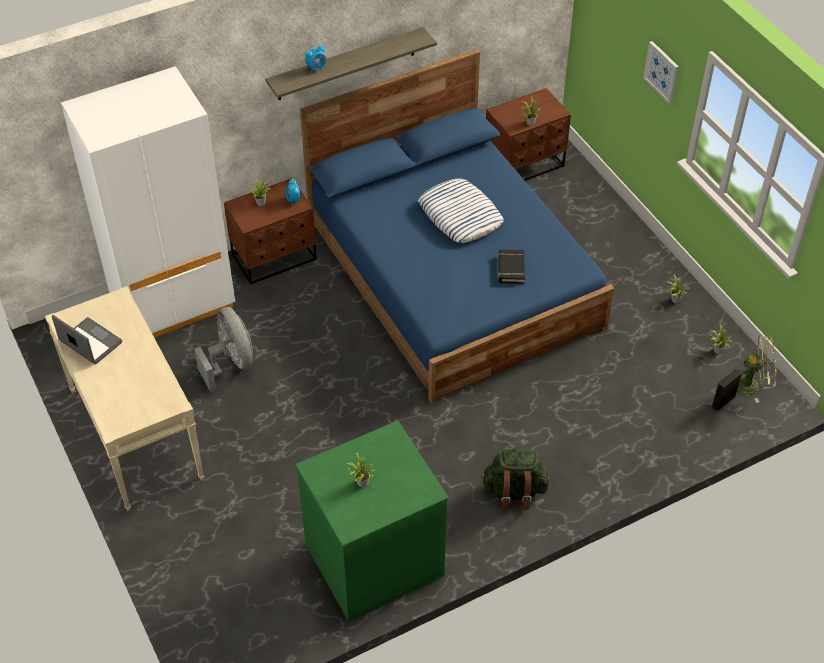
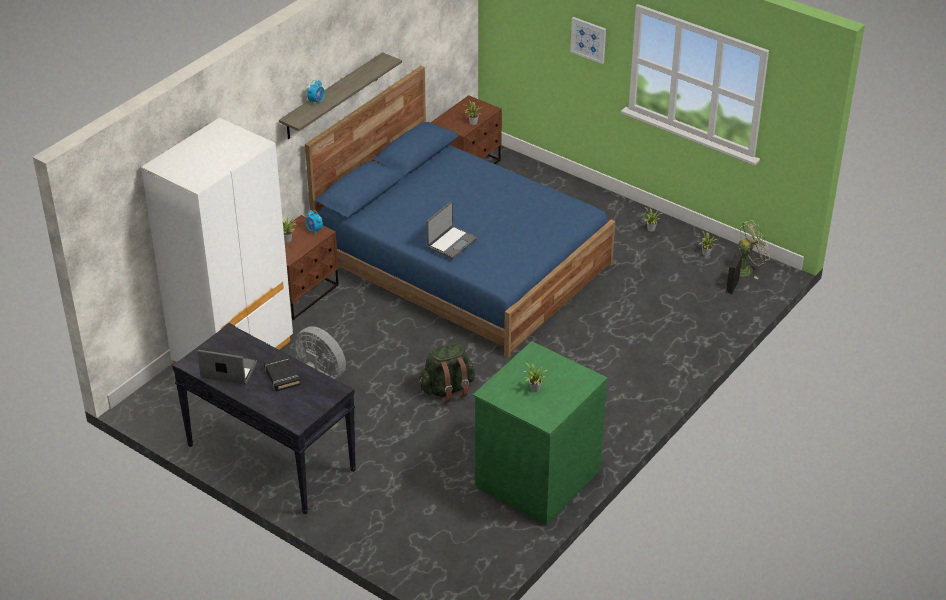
camera: 25 degrees left, 10 degrees down
beige console table [45,286,204,511] -> black console table [172,323,356,515]
pillow [418,179,504,243] -> none
green backpack [481,449,549,510] -> green backpack moved to [419,344,475,403]
black book [498,250,525,284] -> black book moved to [264,355,301,391]
none -> laptop [426,201,477,259]

